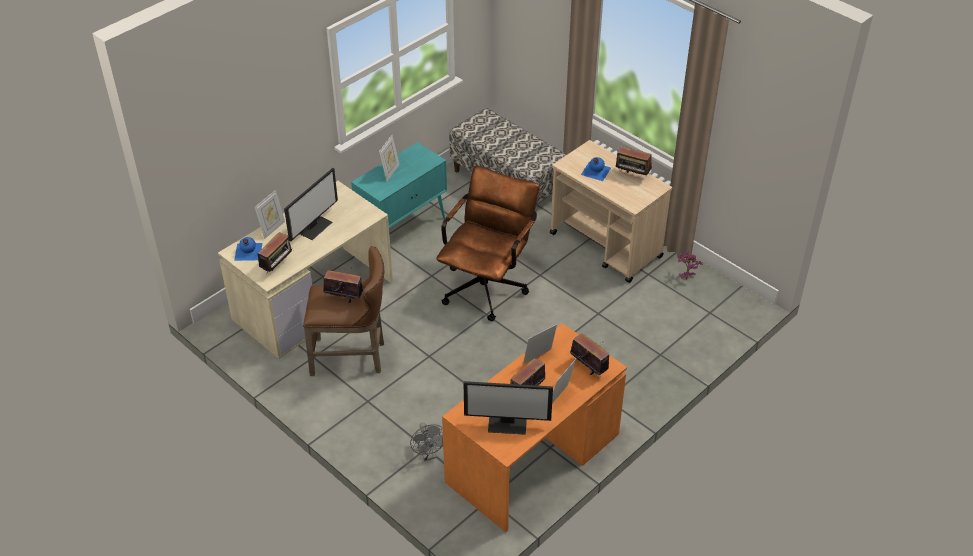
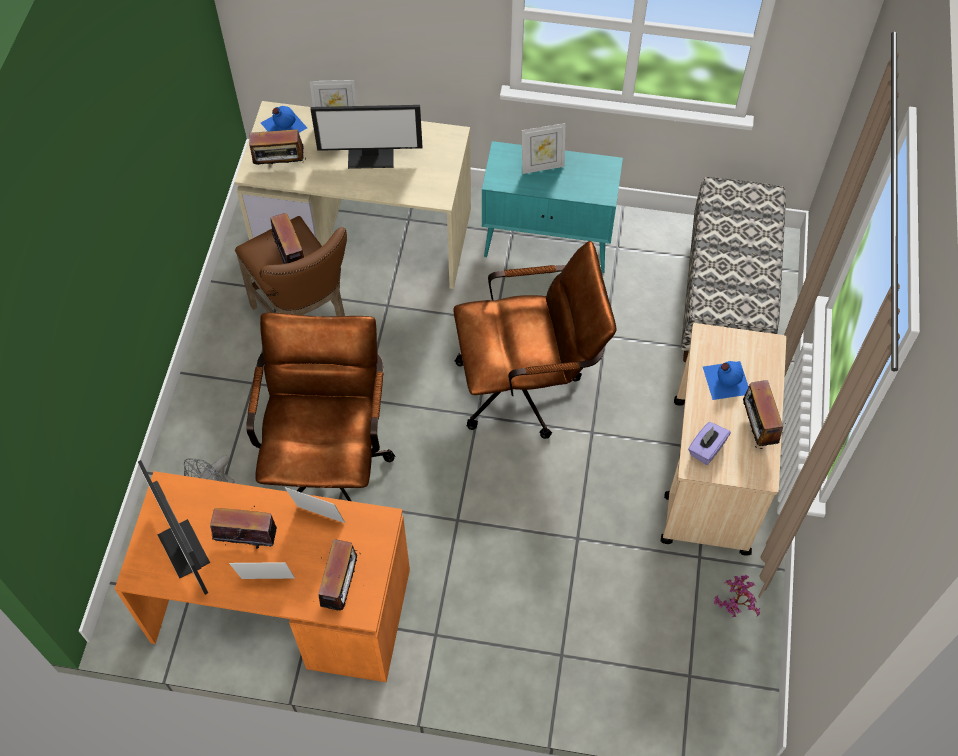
camera: 55 degrees right, 15 degrees up
none -> brown office chair [246,312,395,501]
none -> purple tissue box [688,422,731,465]

